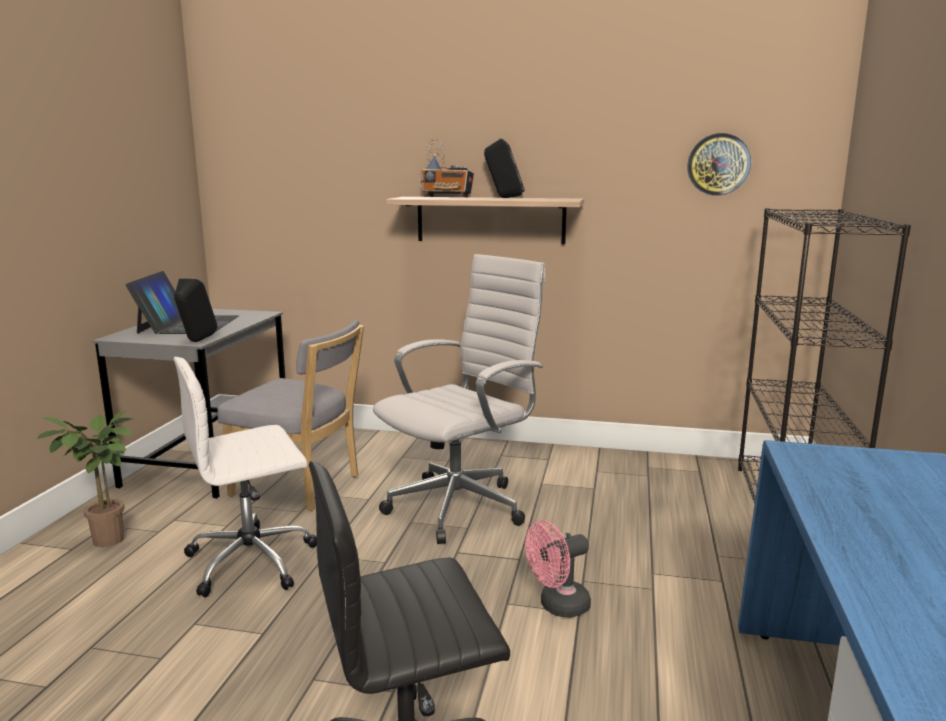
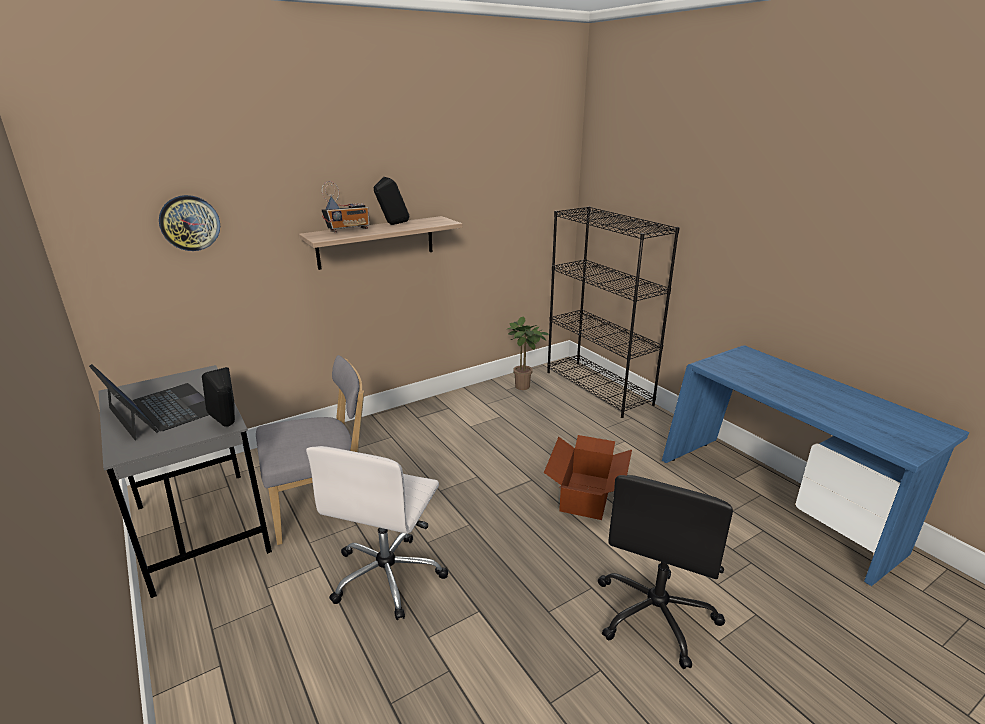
camera: 45 degrees left, 10 degrees up
potted plant [37,411,133,547] -> potted plant moved to [506,317,549,390]
white office chair [373,254,546,544] -> none
pink fan [525,520,591,618] -> cardboard box [544,435,632,520]
wall clock [687,133,751,196] -> wall clock moved to [159,195,220,251]

